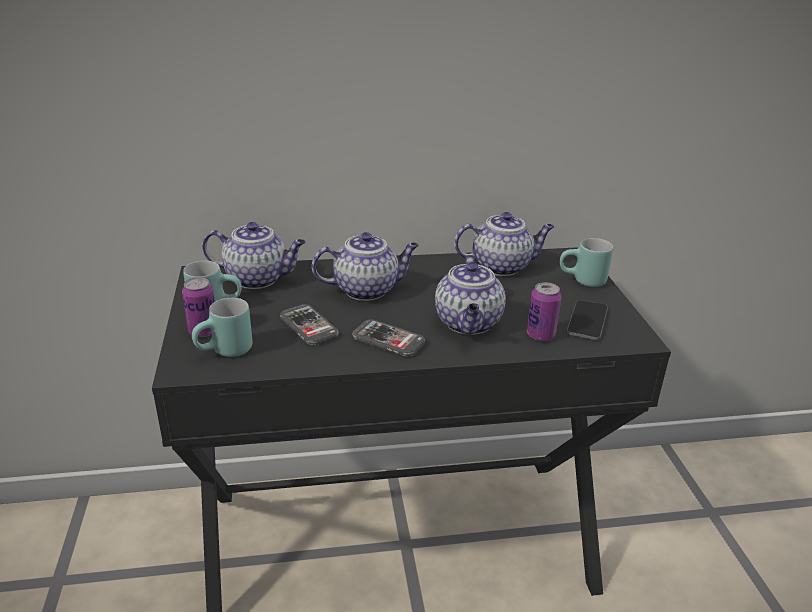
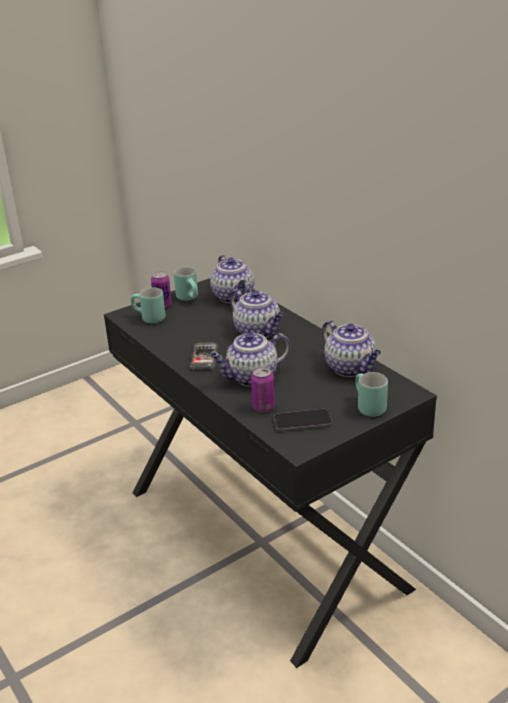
camera: 65 degrees right, 0 degrees up
phone [280,304,339,345] -> none

